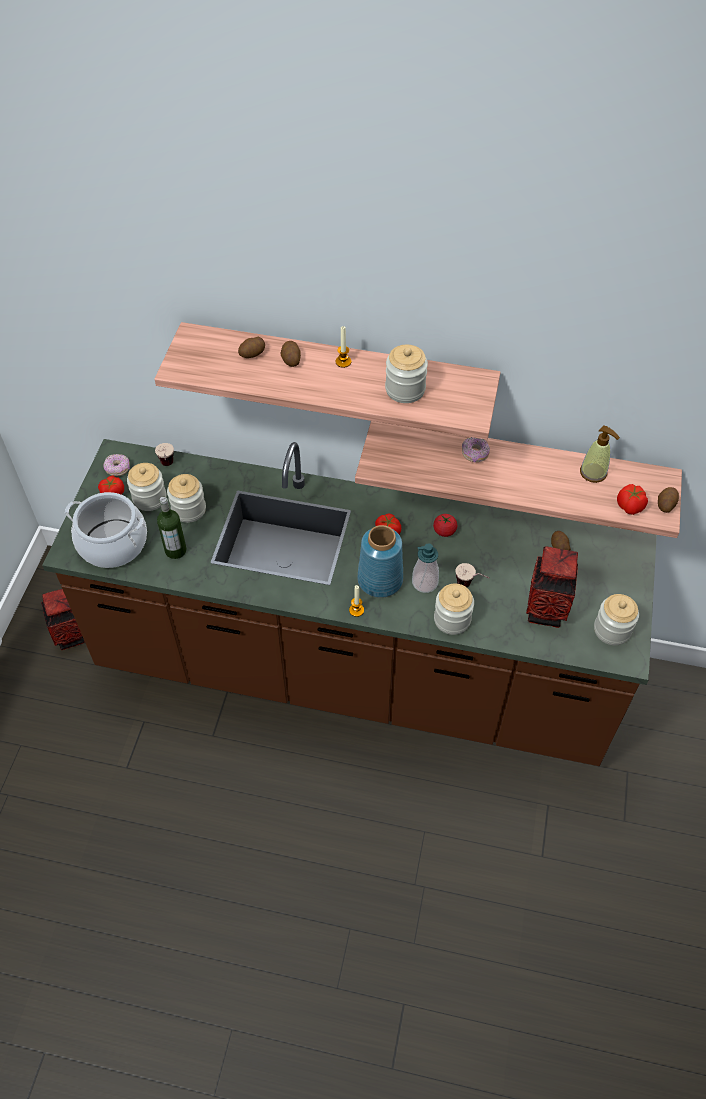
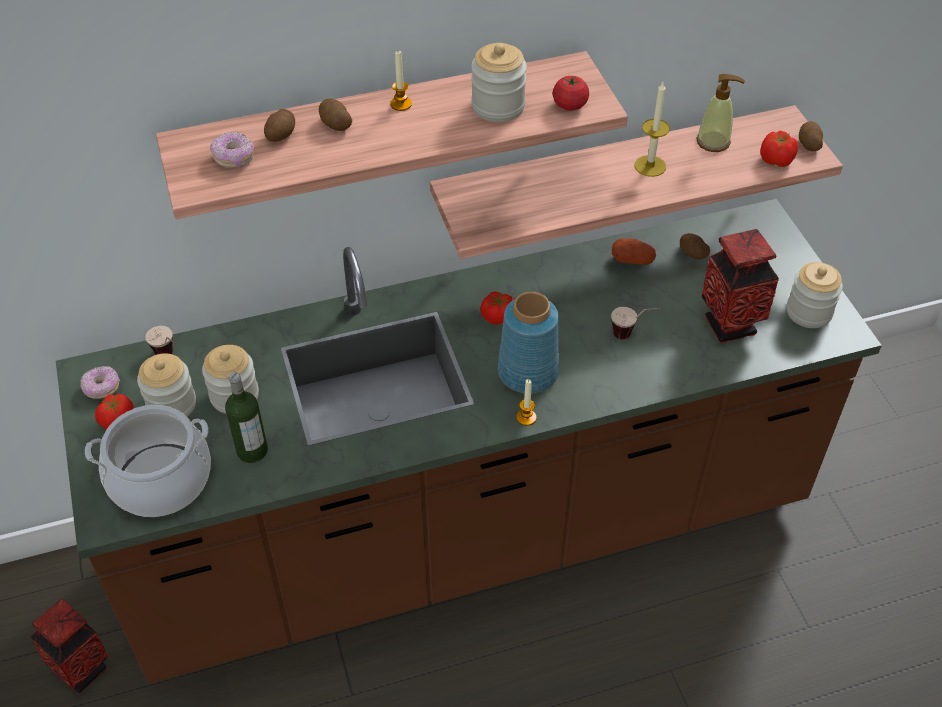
camera: 30 degrees left, 5 degrees down
soap dispenser [412,543,439,593] -> none
tomato [433,514,457,537] -> tomato moved to [553,76,589,111]
jar [434,584,474,635] -> none
donut [462,437,490,463] -> donut moved to [210,131,254,168]
none -> potato [612,238,656,265]
none -> candle [635,82,670,177]

